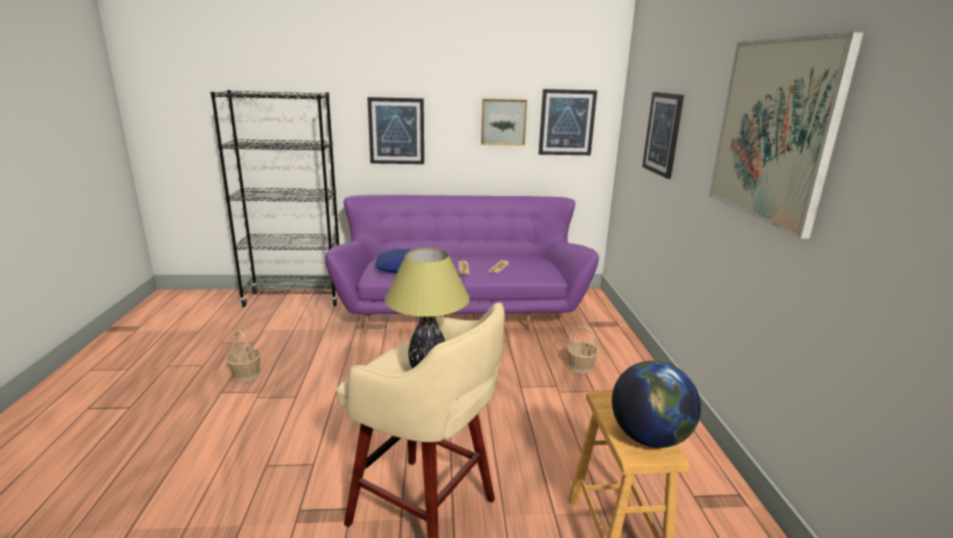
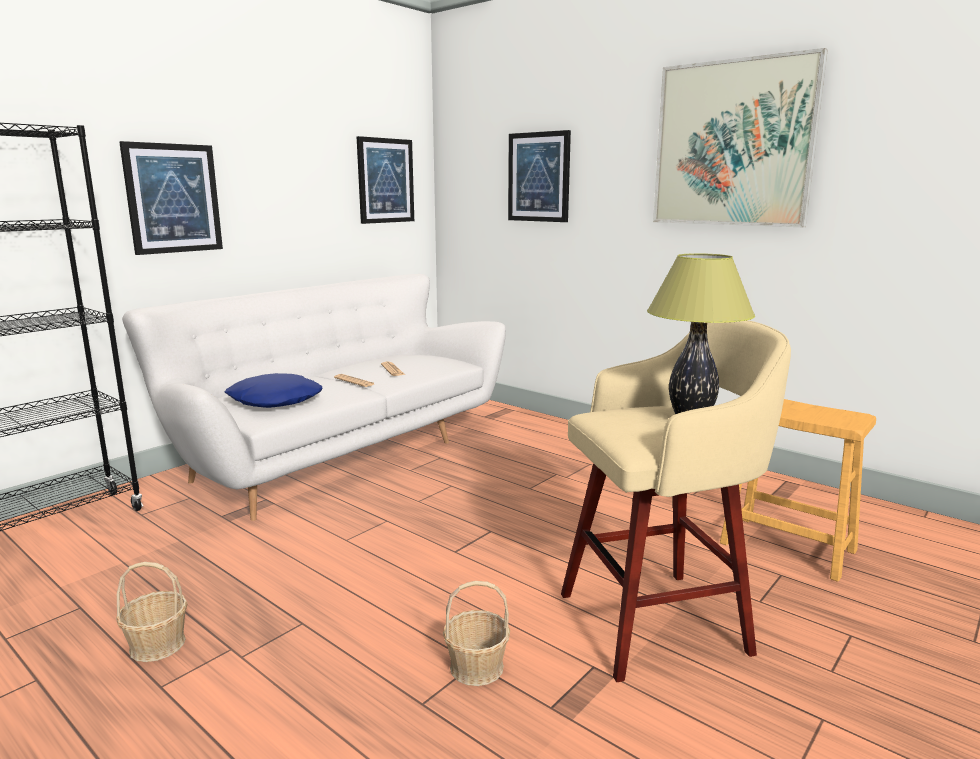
camera: 45 degrees left, 5 degrees down
purple sofa [325,195,599,334] -> white sofa [122,274,506,521]
picture [481,99,527,145] -> none
basket [567,326,598,373] -> basket moved to [443,581,510,686]
globe [612,361,701,448] -> none

